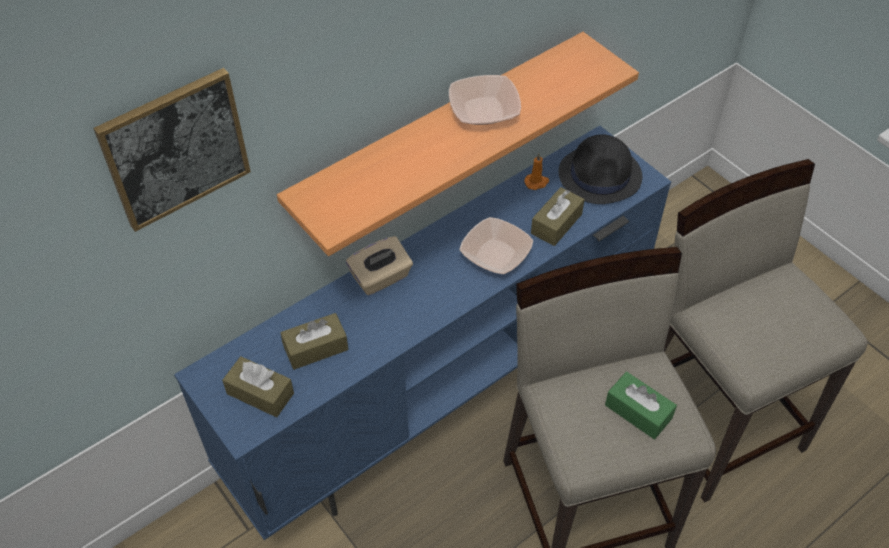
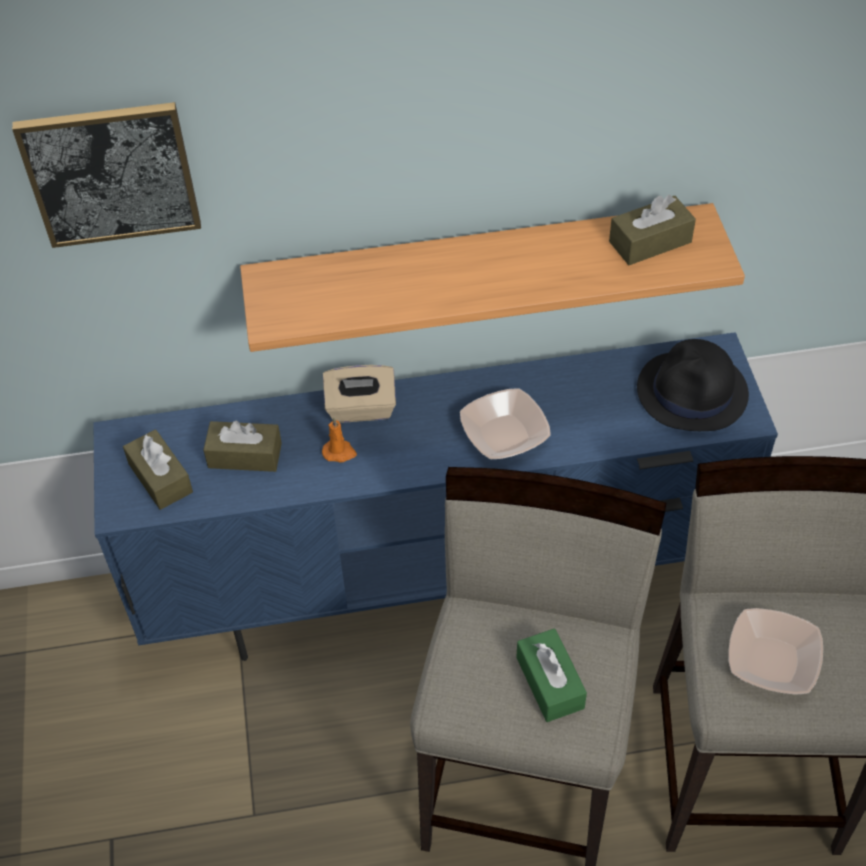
camera: 30 degrees right, 0 degrees up
bowl [449,75,521,125] -> bowl moved to [728,608,823,695]
orange candle [524,154,549,190] -> orange candle moved to [322,417,357,463]
brown tissue box [531,187,585,246] -> brown tissue box moved to [609,195,696,265]

